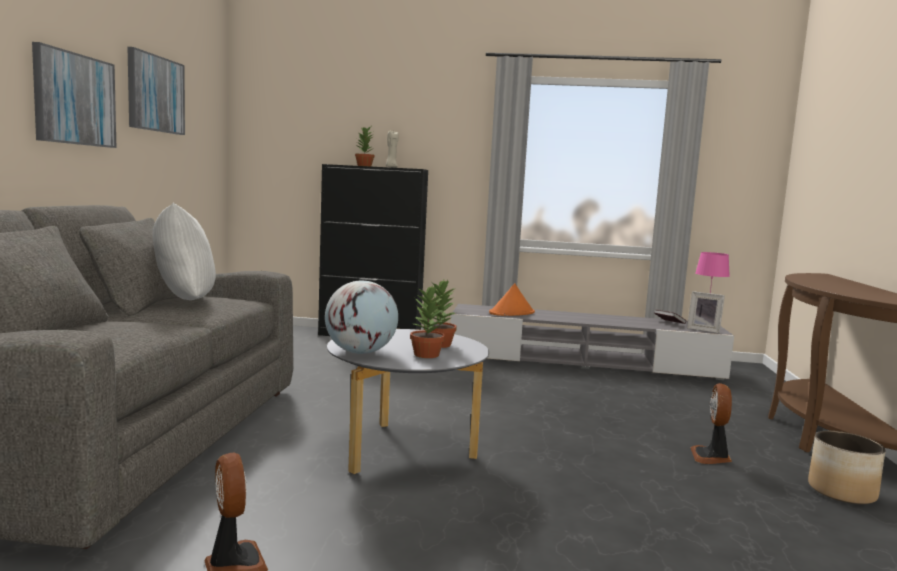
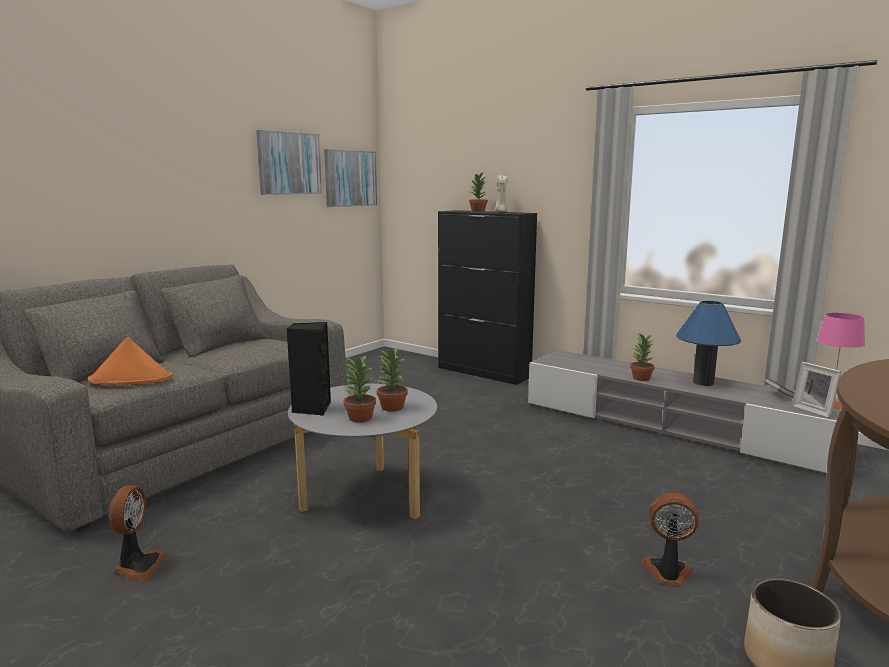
camera: 30 degrees right, 5 degrees up
picture [32,42,116,148] -> picture moved to [324,149,377,207]
white pillow [153,203,216,300] -> none
globe [325,280,398,354] -> black speaker [287,322,331,415]
orange hat [489,283,535,316] -> orange hat moved to [88,337,172,385]
fan [691,383,732,464] -> fan turned 60 degrees clockwise [641,493,699,586]
none -> potted plant [630,333,655,381]
none -> blue table lamp [676,301,741,386]

